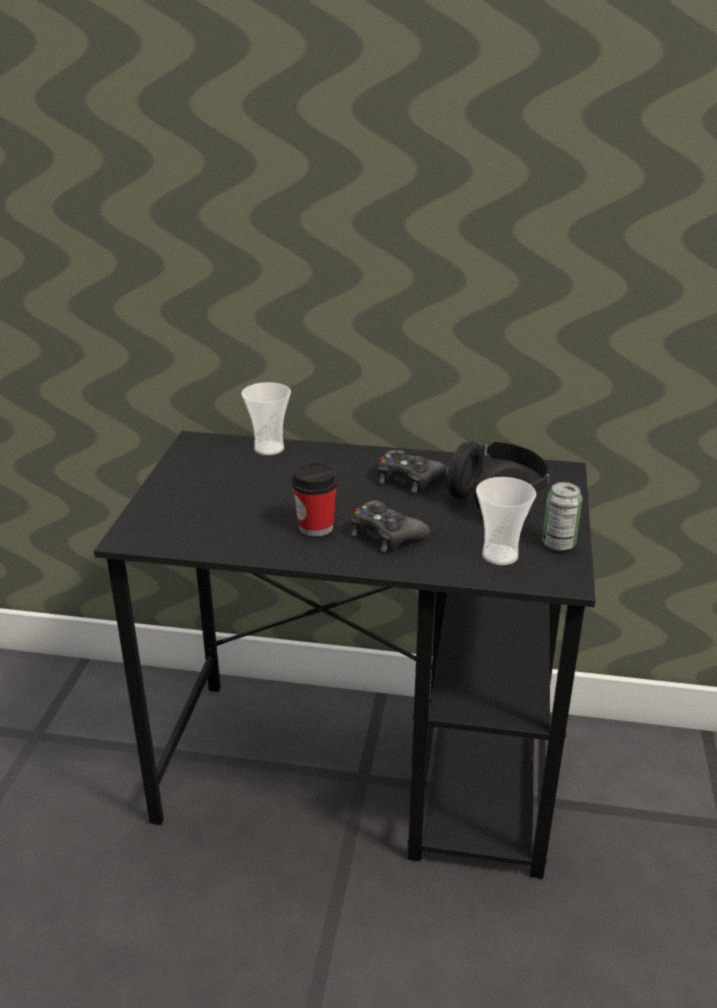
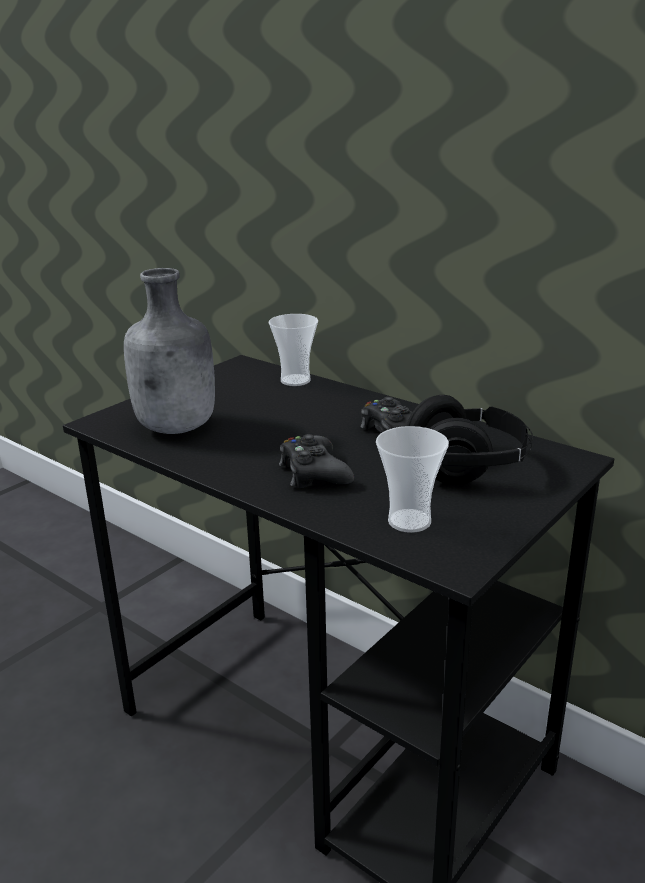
camera: 30 degrees right, 5 degrees down
cup [292,462,338,537] -> none
can [542,482,582,551] -> none
none -> grey bottle [124,268,215,434]

